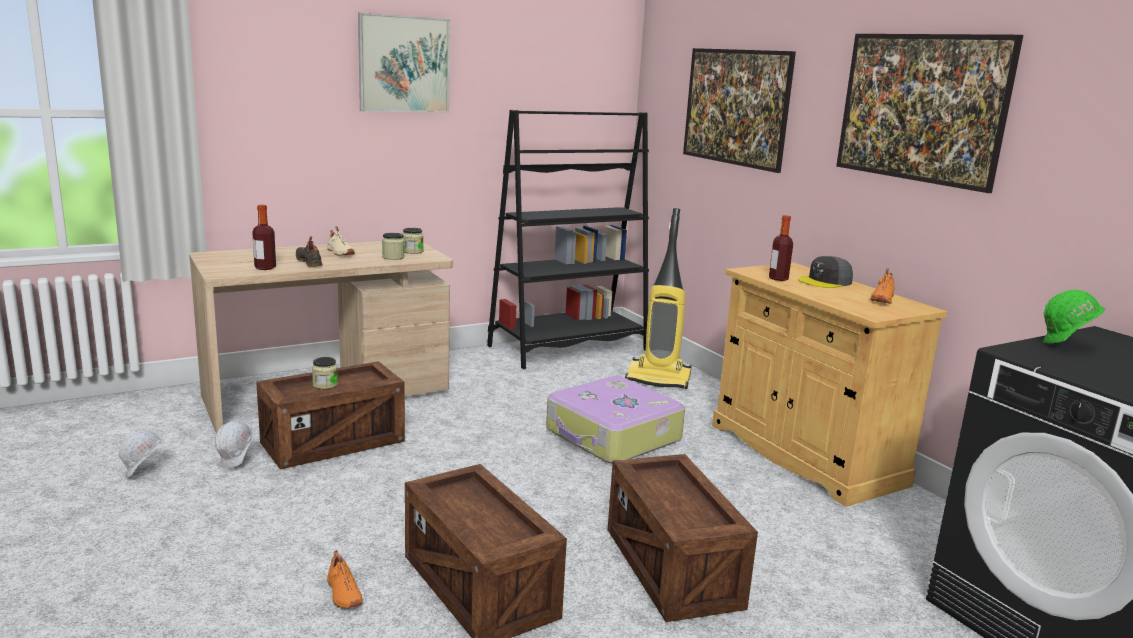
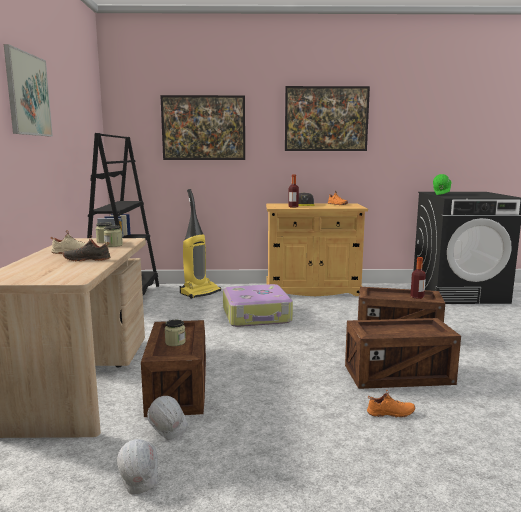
camera: 60 degrees left, 5 degrees down
bottle [252,205,276,270] -> bottle moved to [410,257,426,299]

